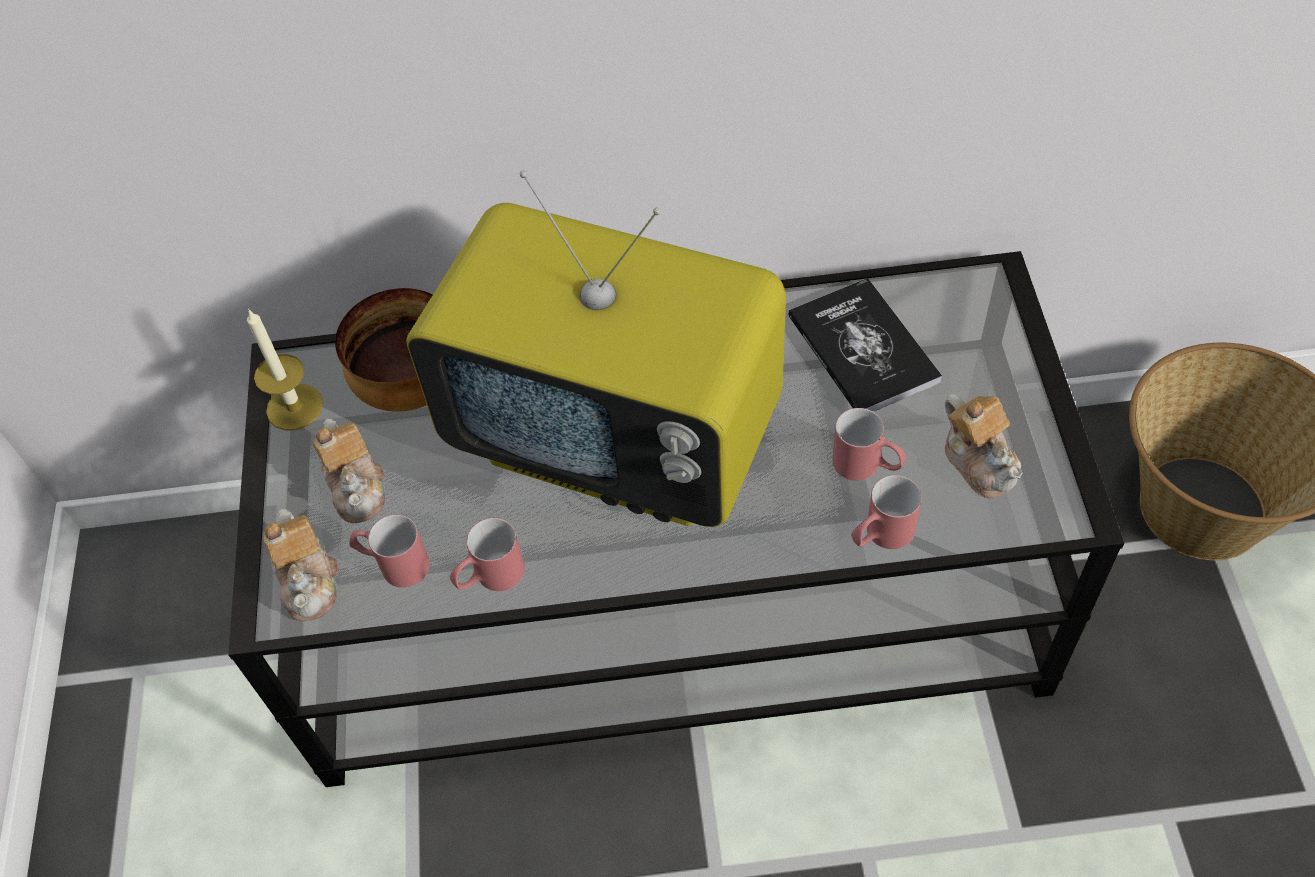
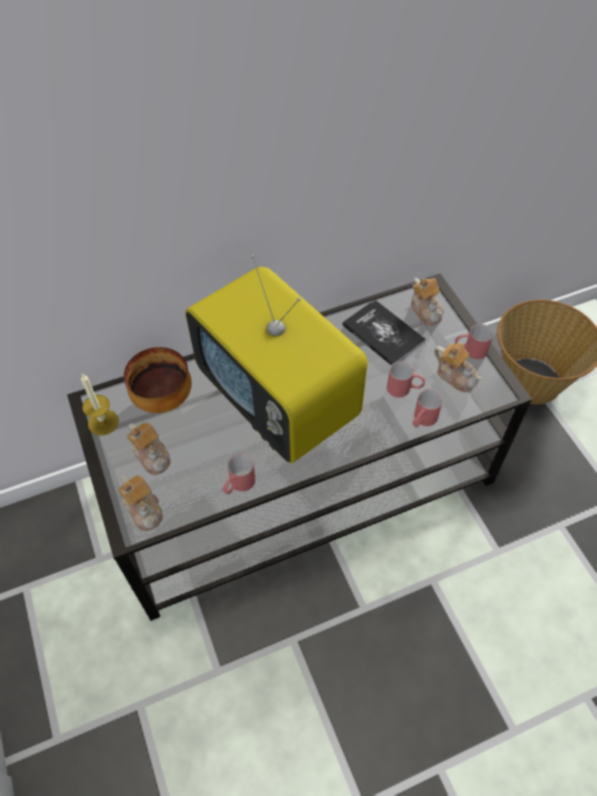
camera: 20 degrees left, 0 degrees up
red mug [349,515,430,588] -> red mug moved to [455,324,494,360]
television [407,170,786,527] -> television turned 45 degrees clockwise [186,254,367,463]
none -> teapot [411,278,444,326]

